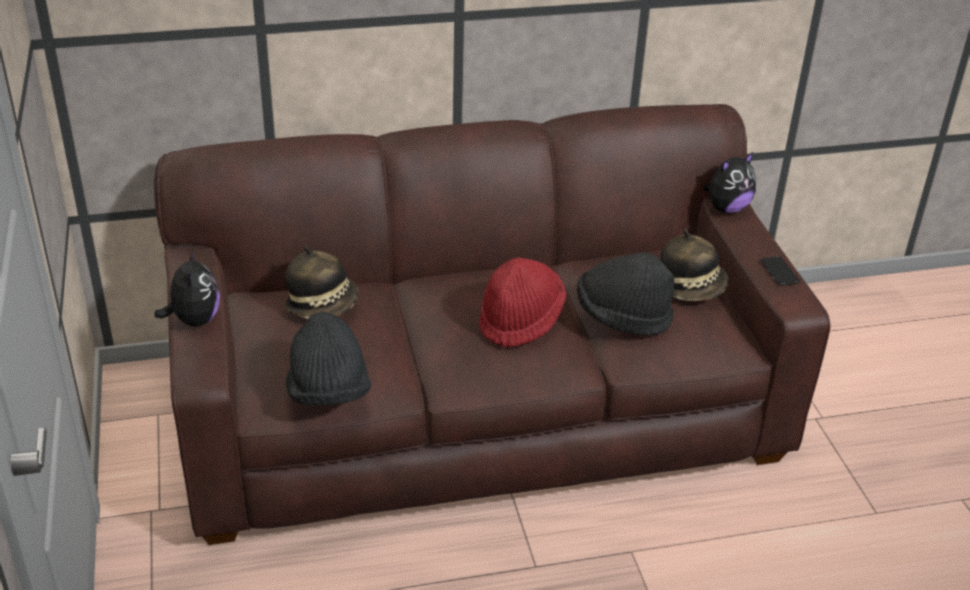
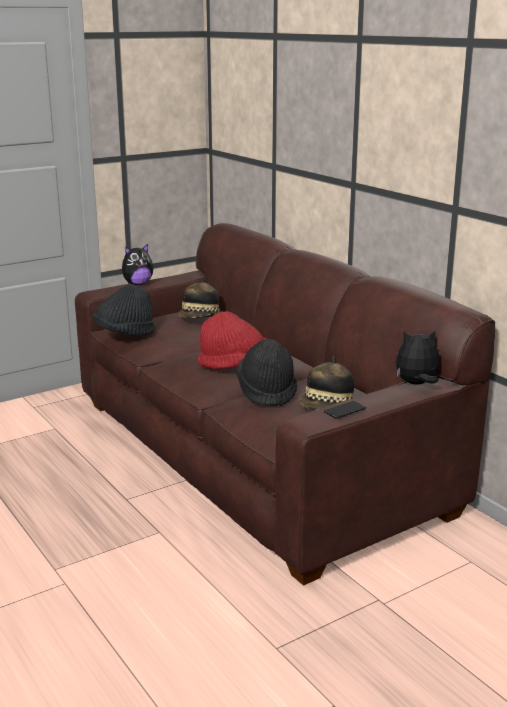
camera: 70 degrees right, 15 degrees down
plush toy [704,151,756,213] -> plush toy turned 135 degrees clockwise [396,329,440,384]

